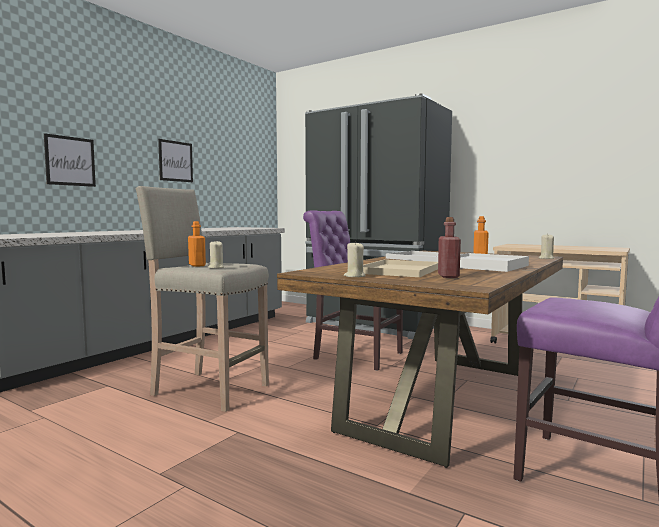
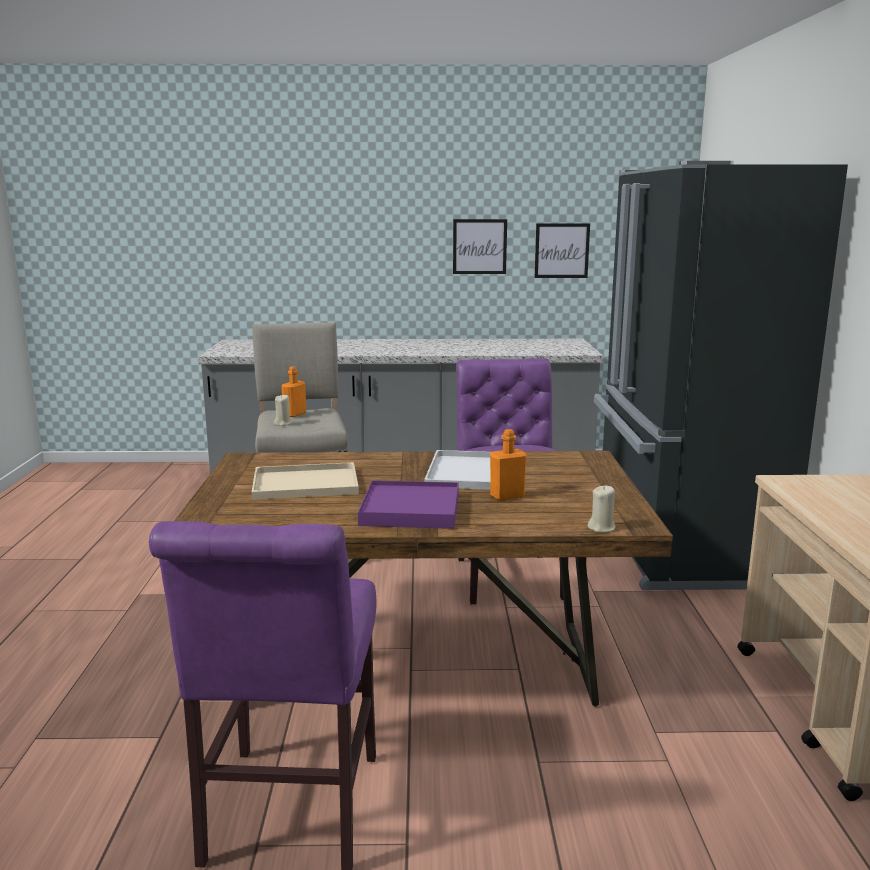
camera: 55 degrees right, 10 degrees up
picture [44,133,96,187] -> picture moved to [535,223,590,278]
beige candle [344,241,366,277] -> none
red bottle [438,217,461,278] -> none
white tray [460,253,529,272] -> purple tray [358,480,459,529]

